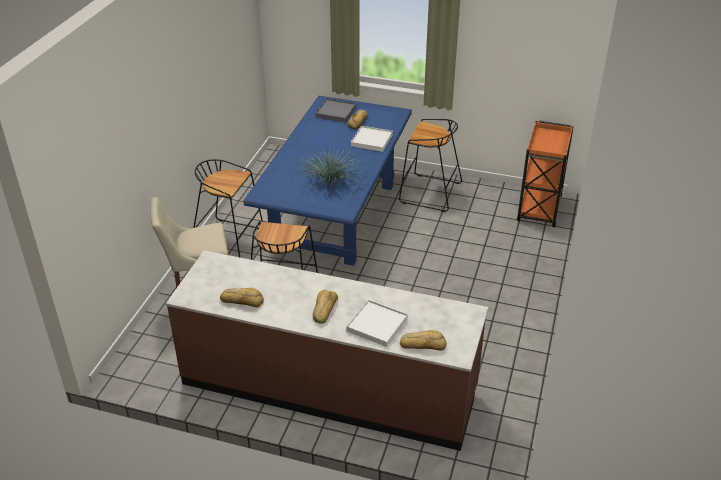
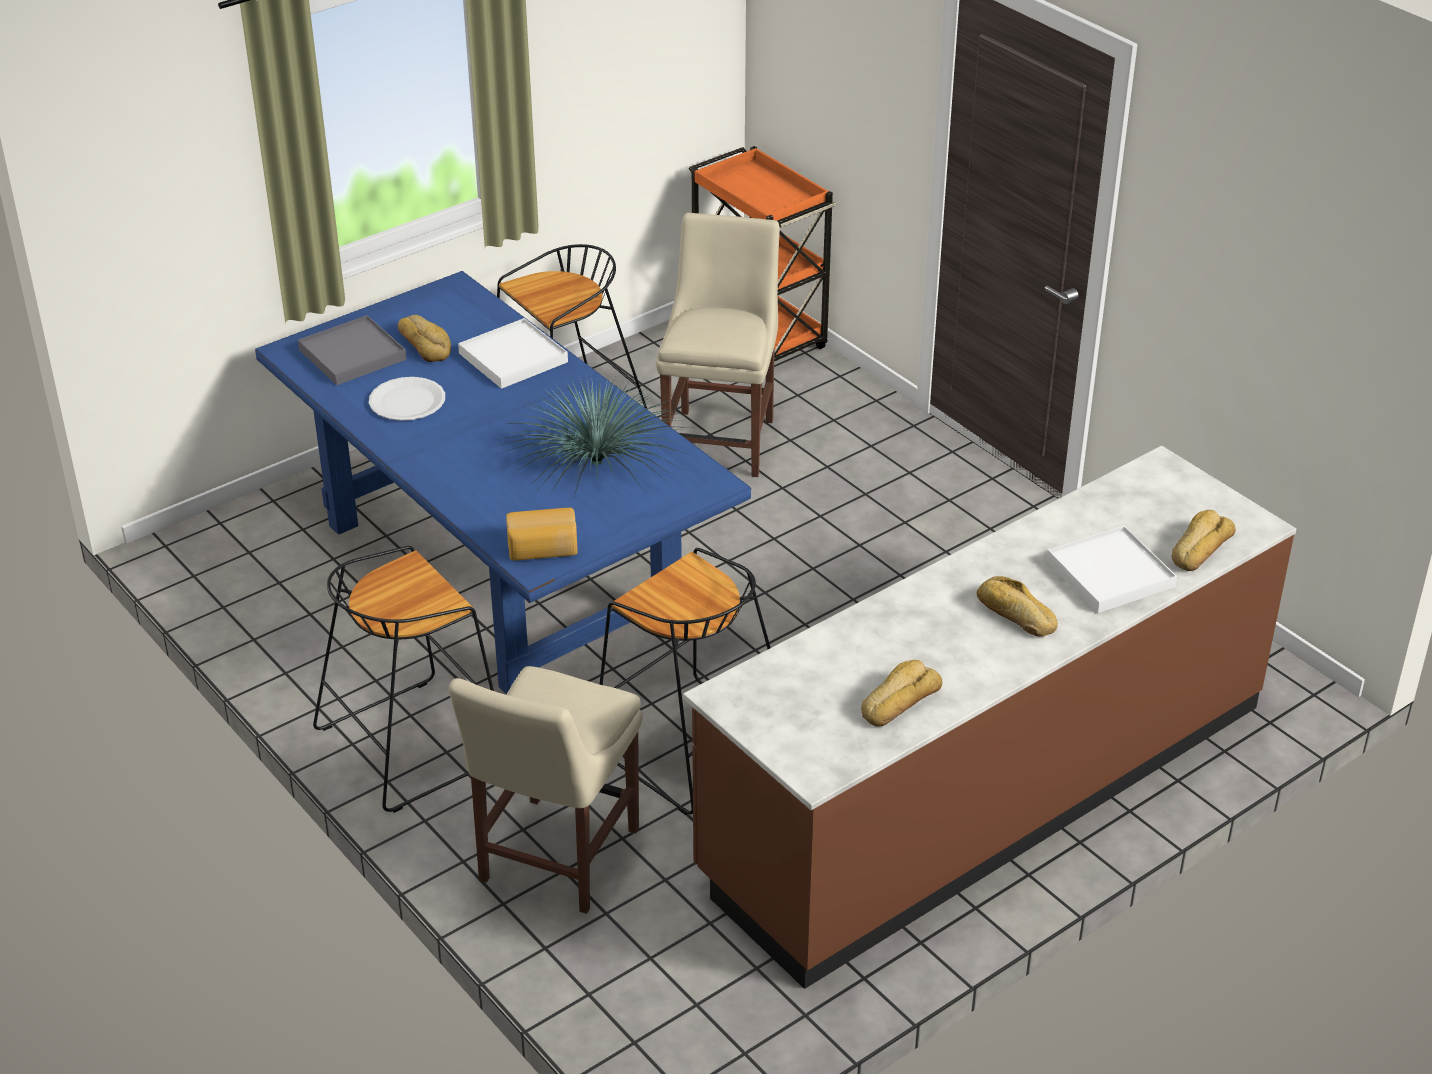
camera: 55 degrees left, 0 degrees up
none -> white plate [369,377,445,421]
none -> bread [506,508,578,560]
none -> beige chair [656,213,780,477]

